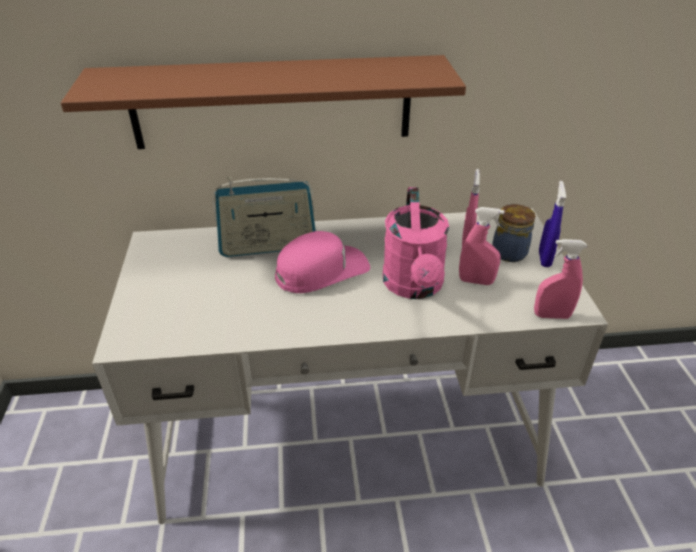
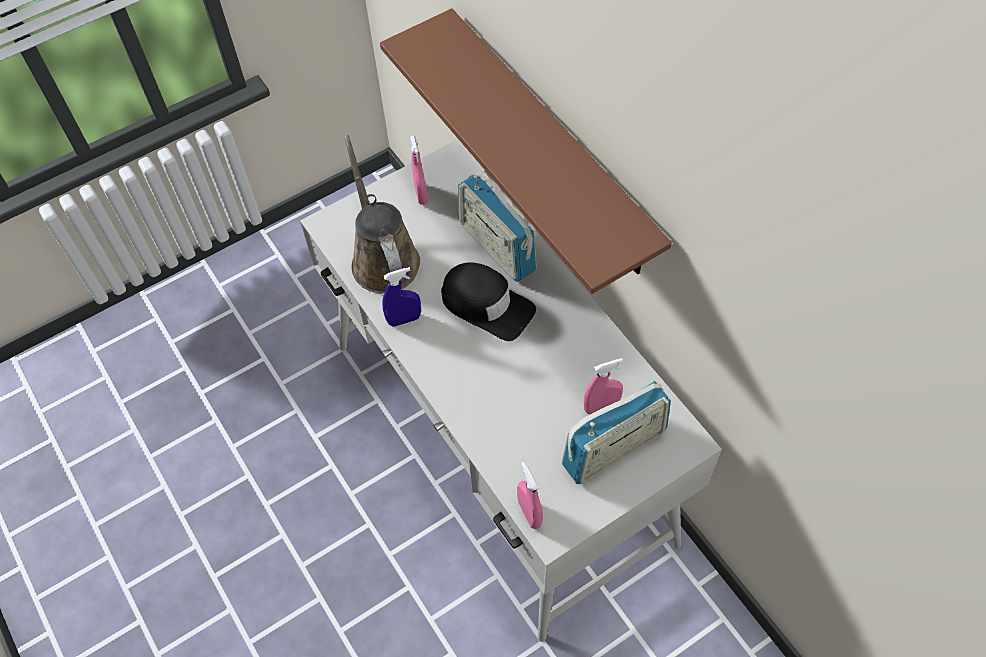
camera: 65 degrees right, 20 degrees up
pink cap [275,231,370,293] -> black cap [441,262,536,341]
pink watering can [383,187,449,299] -> none
pink spray bottle [459,207,505,285] -> pink spray bottle moved to [411,136,428,205]
jar [492,204,536,262] -> radio [562,381,671,484]
blue spray bottle [539,181,566,267] -> blue spray bottle moved to [382,267,421,327]
none -> brown watering can [344,135,420,294]

